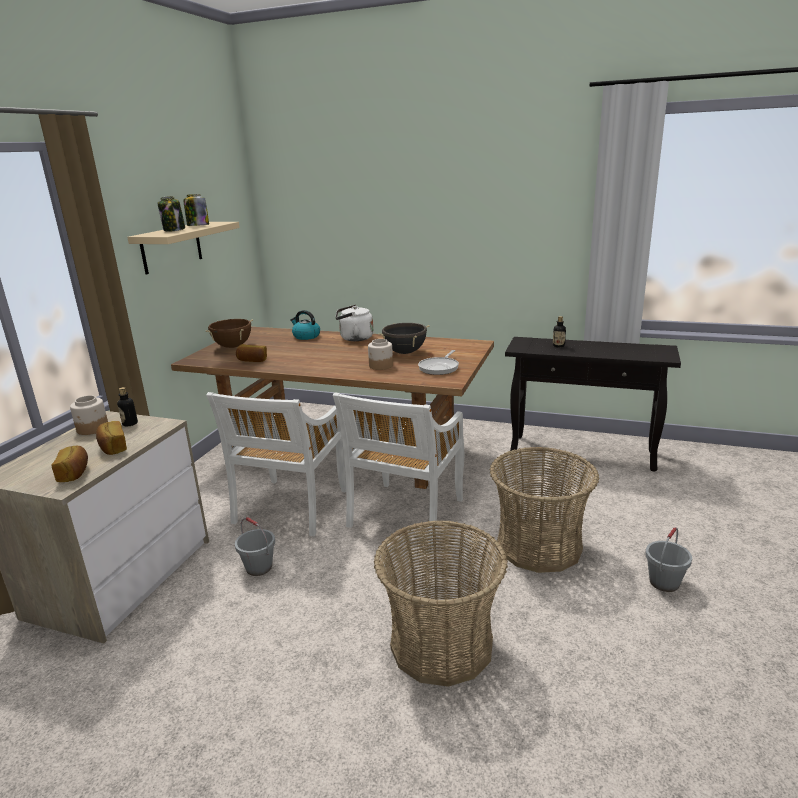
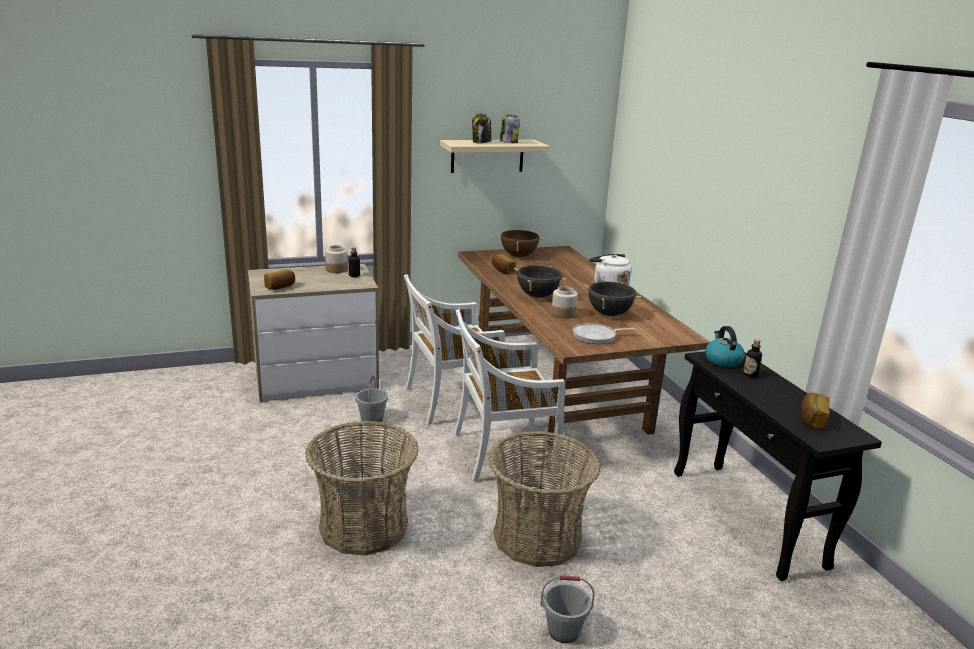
camera: 50 degrees right, 0 degrees up
bread [96,421,127,455] -> bread moved to [801,393,830,428]
kettle [290,310,320,340] -> kettle moved to [705,326,745,367]
none -> black cooking pot [514,265,566,298]

